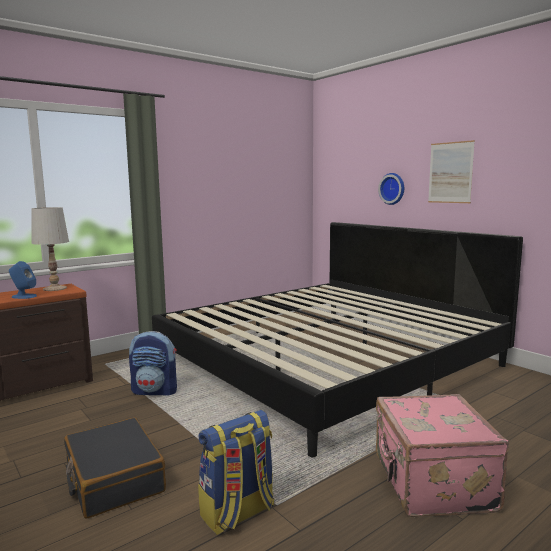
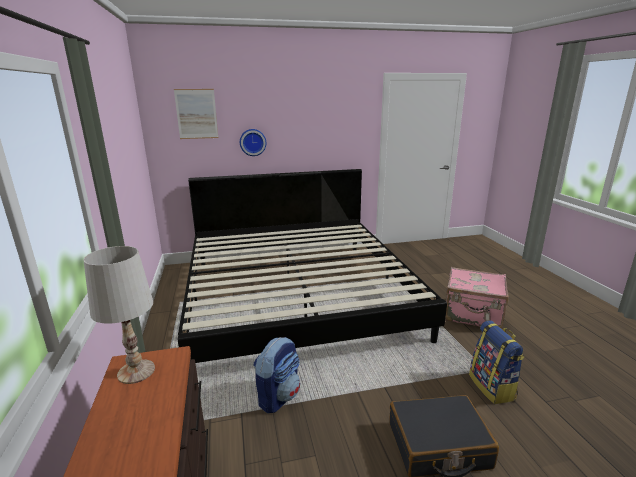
camera: 65 degrees left, 10 degrees up
blue speaker [9,261,37,299] -> none
picture [428,140,475,203] -> picture moved to [174,89,218,139]

